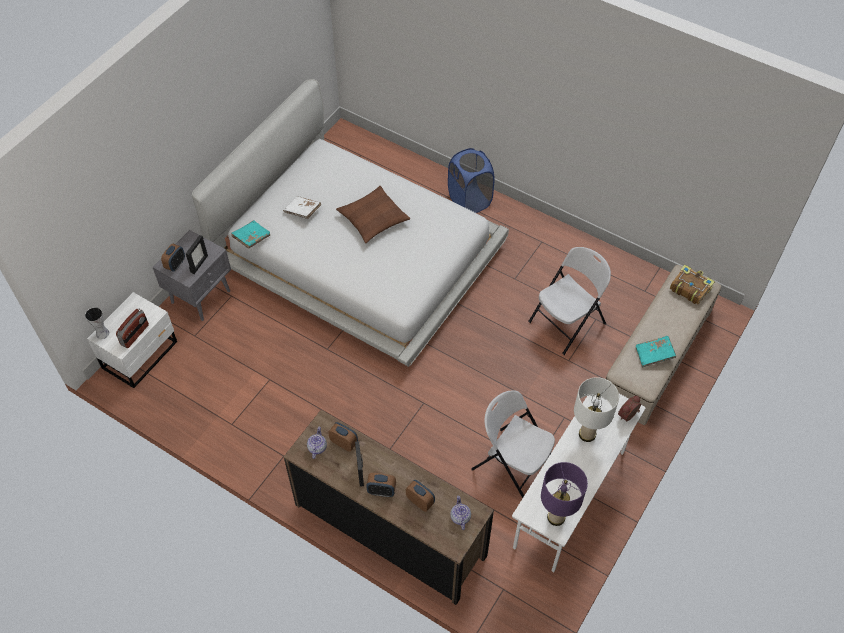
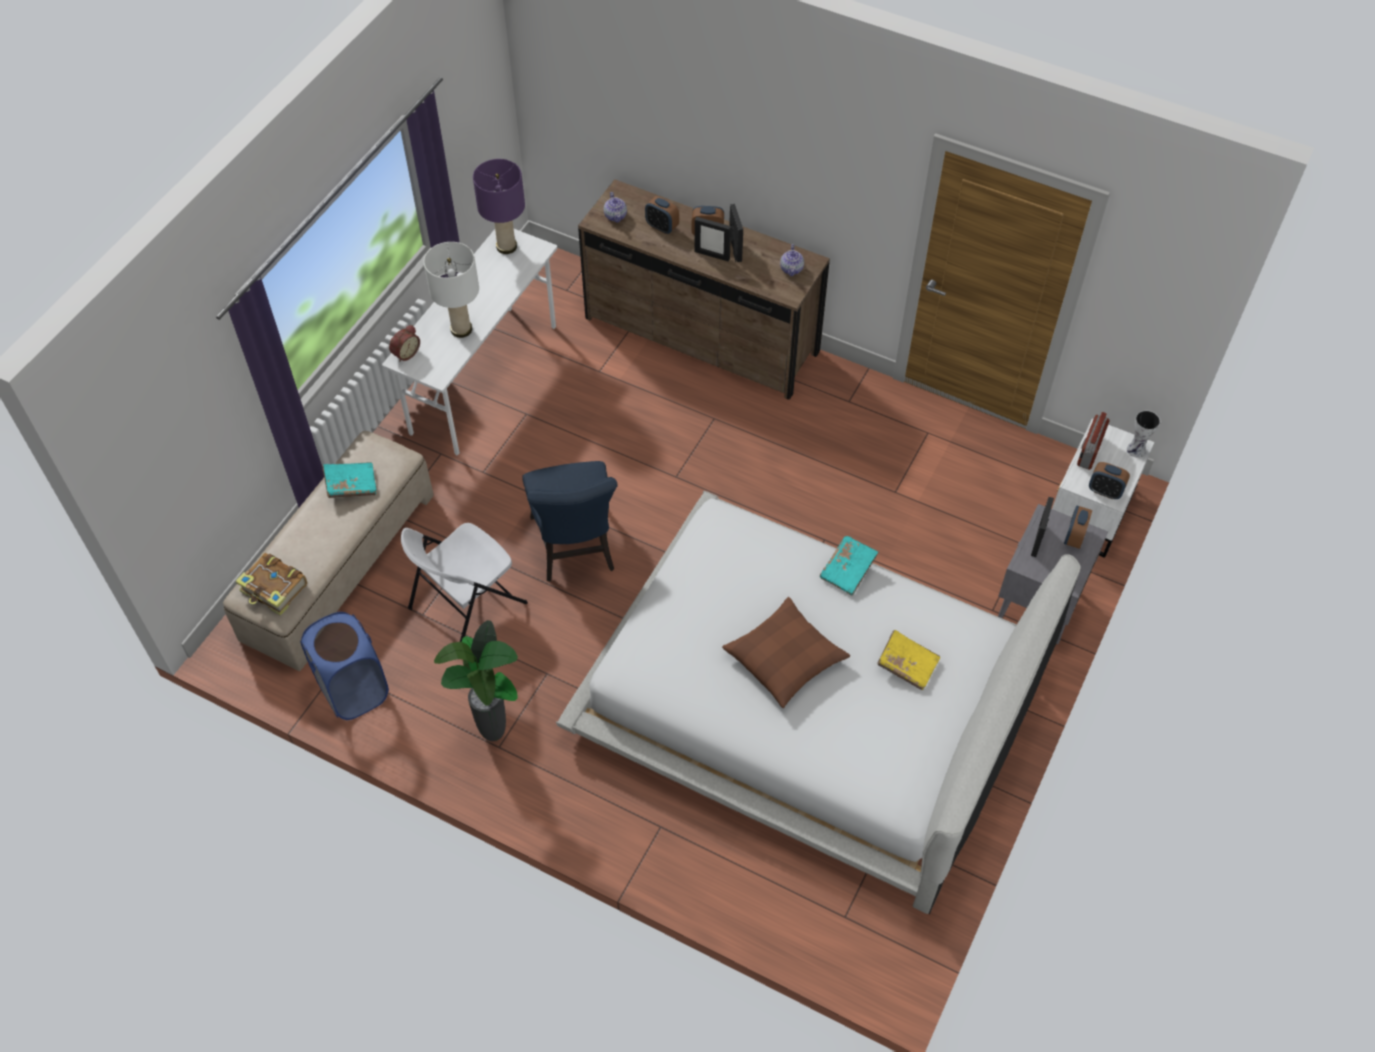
camera: 175 degrees right, 0 degrees up
turquoise book [231,221,270,248] -> turquoise book moved to [820,536,879,596]
white book [283,196,321,219] -> yellow book [877,630,940,690]
alarm clock [328,422,358,452] -> alarm clock moved to [1089,462,1130,499]
blue laundry basket [448,148,495,213] -> blue laundry basket moved to [300,612,389,720]
white chair [471,390,555,498] -> none
none -> potted plant [434,620,518,741]
none -> blue chair [522,461,618,582]
none -> picture frame [695,217,731,261]

